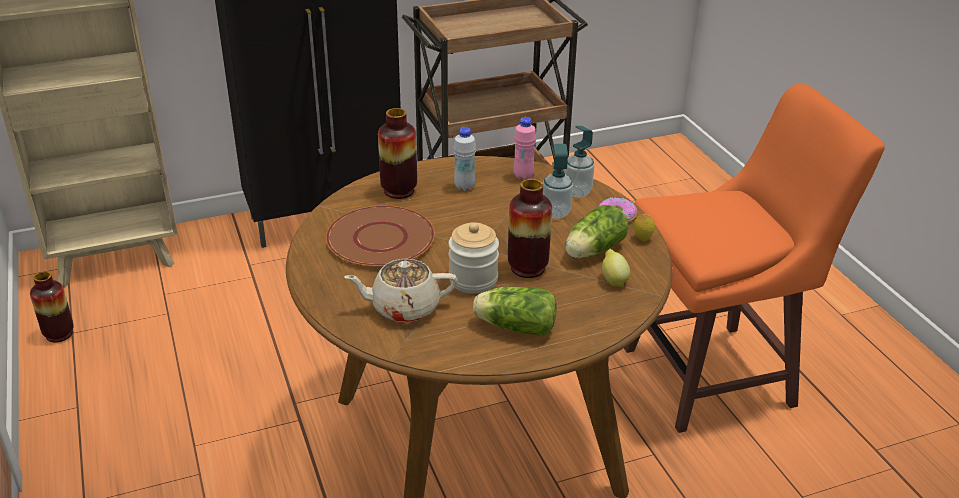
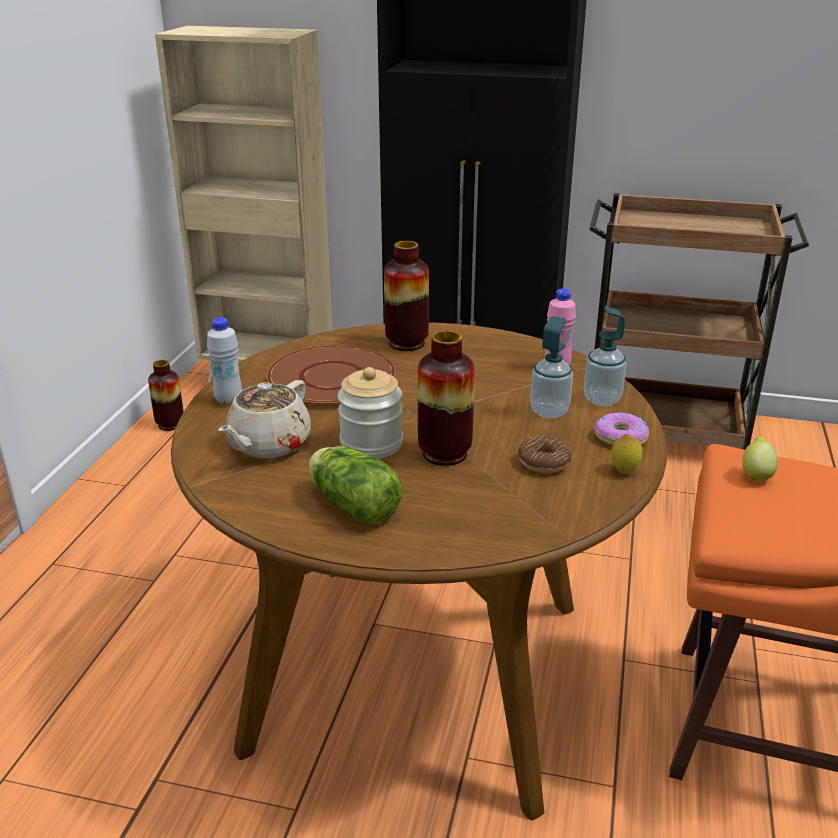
camera: 35 degrees right, 5 degrees down
beige teapot [344,259,458,322] -> beige teapot turned 90 degrees counterclockwise [218,380,311,458]
white bottle [453,127,476,191] -> white bottle moved to [207,317,242,405]
lettuce [565,205,629,258] -> donut [518,436,571,473]
lemon [602,249,630,287] -> lemon moved to [742,436,778,484]

